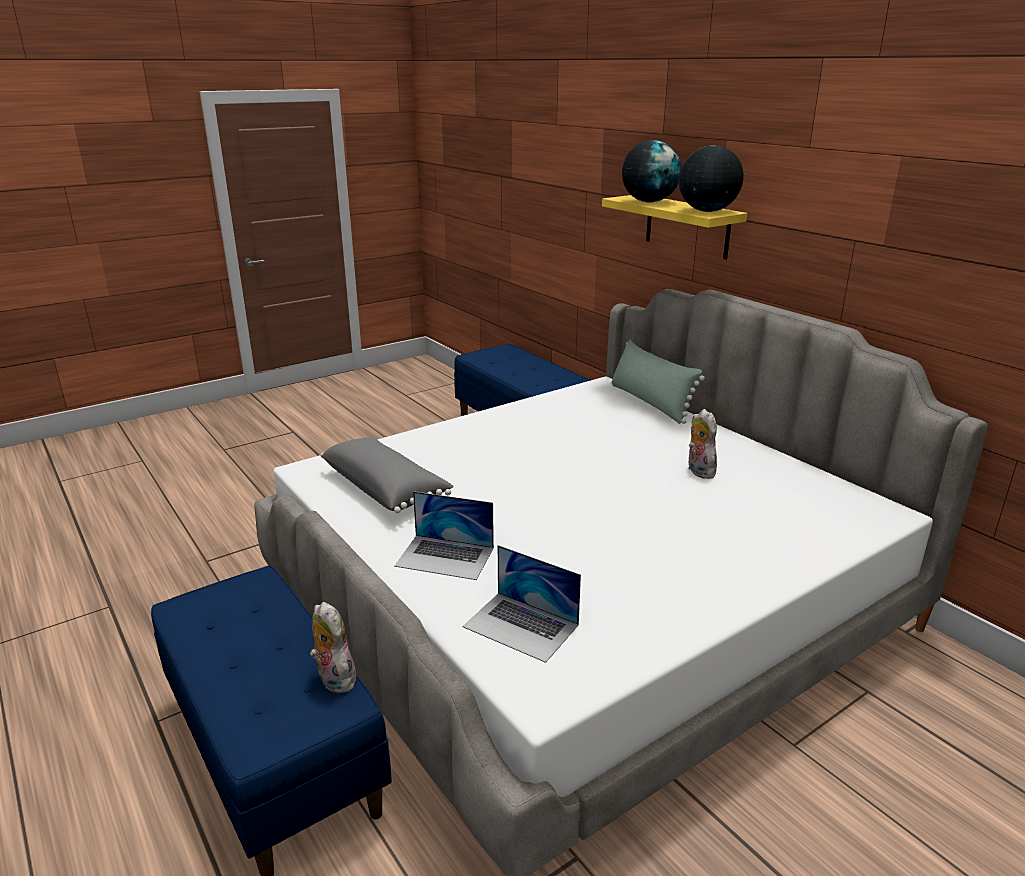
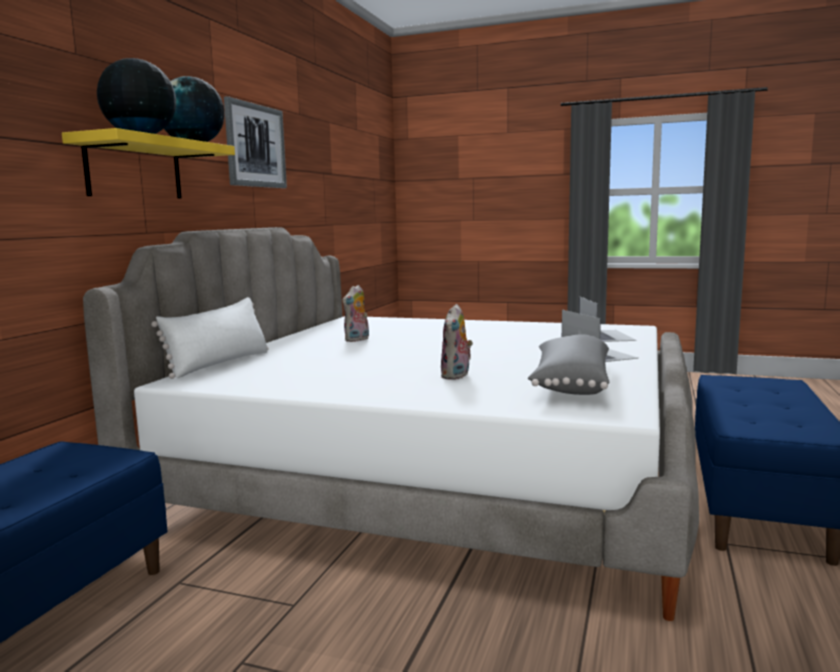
camera: 125 degrees left, 15 degrees down
plush toy [310,602,356,693] -> plush toy moved to [440,304,473,380]
green pillow [611,340,705,424] -> white pillow [151,297,269,379]
none -> picture [224,96,287,188]

